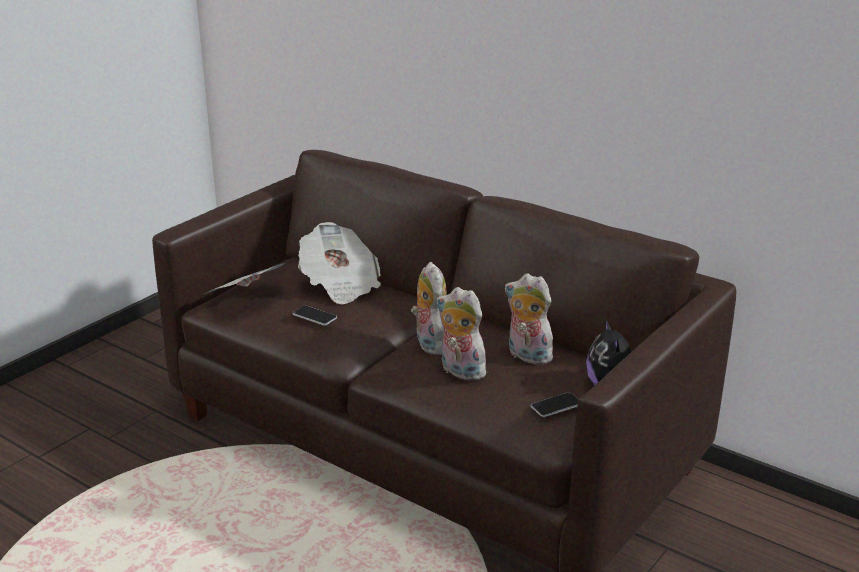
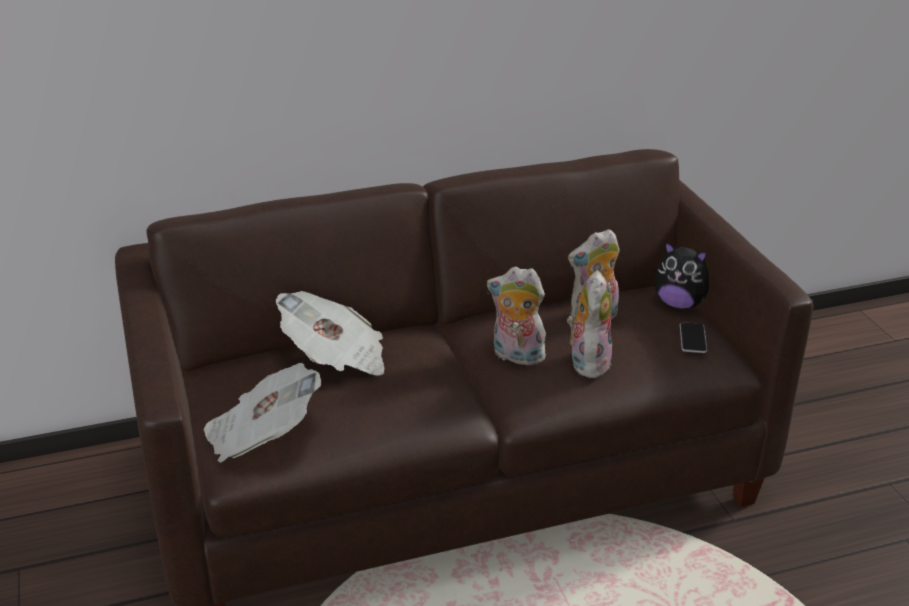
camera: 55 degrees left, 5 degrees up
phone [293,305,337,326] -> none
plush toy [437,287,492,381] -> plush toy turned 120 degrees clockwise [567,270,612,378]

